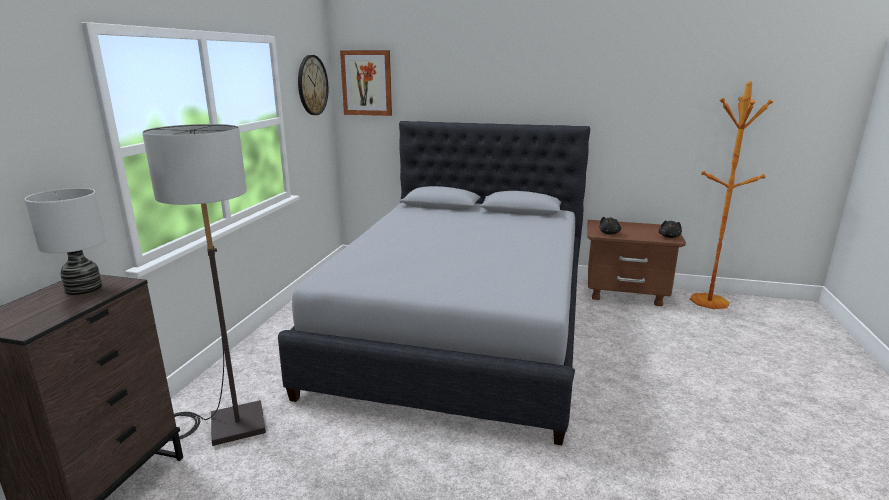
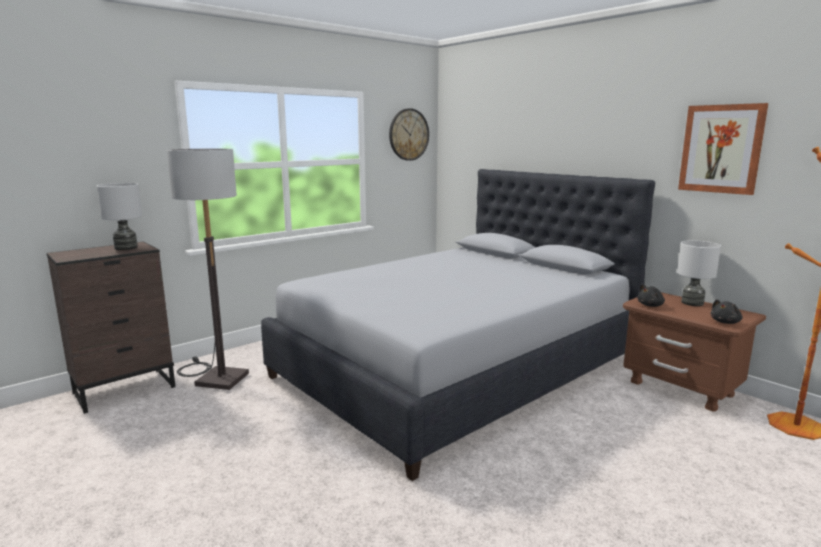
camera: 35 degrees right, 5 degrees down
picture [340,50,392,116] -> picture moved to [678,103,769,195]
none -> grey table lamp [677,240,721,306]

